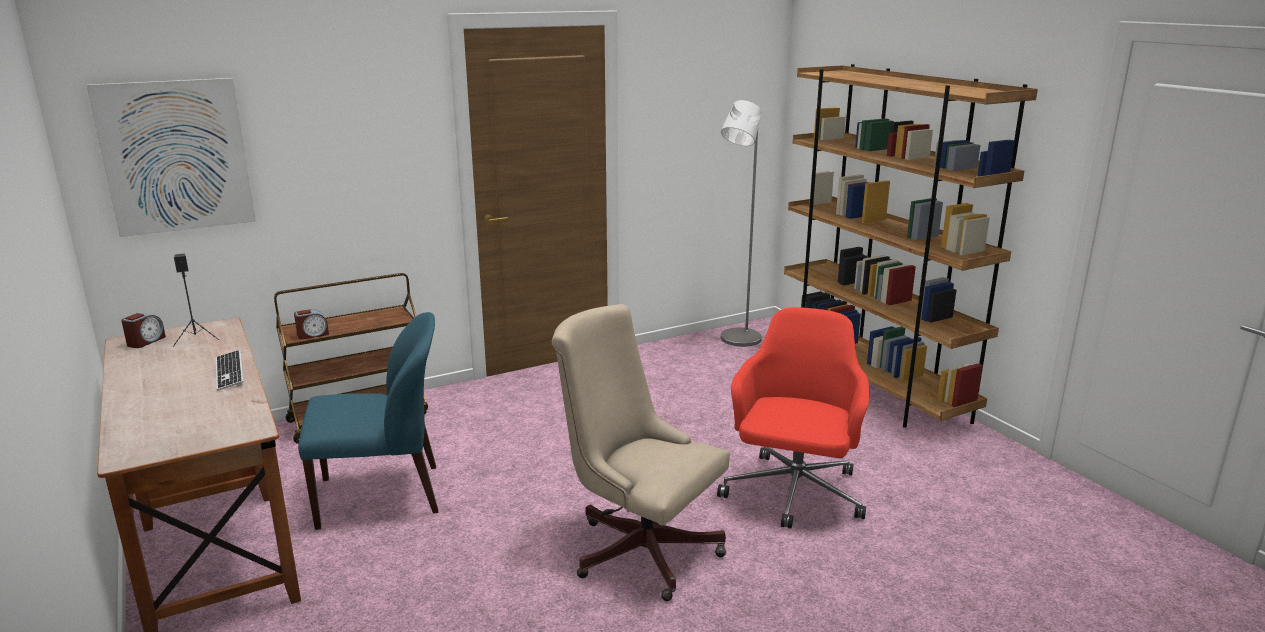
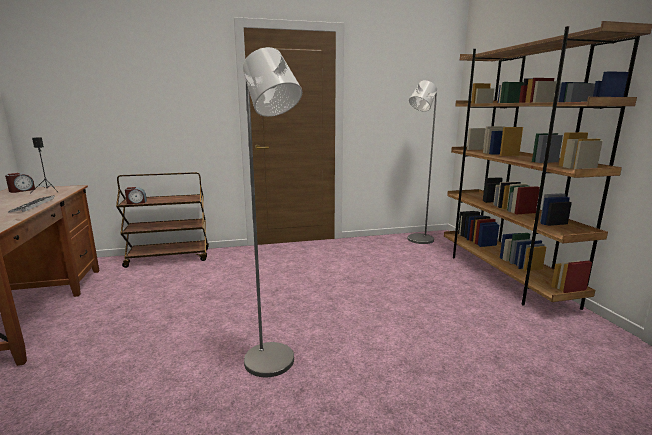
camera: 15 degrees right, 5 degrees down
picture [87,78,256,237] -> none
blue chair [298,312,438,530] -> none
beige office chair [552,304,730,601] -> grey floor lamp [243,47,302,377]
red office chair [717,307,869,529] -> none

